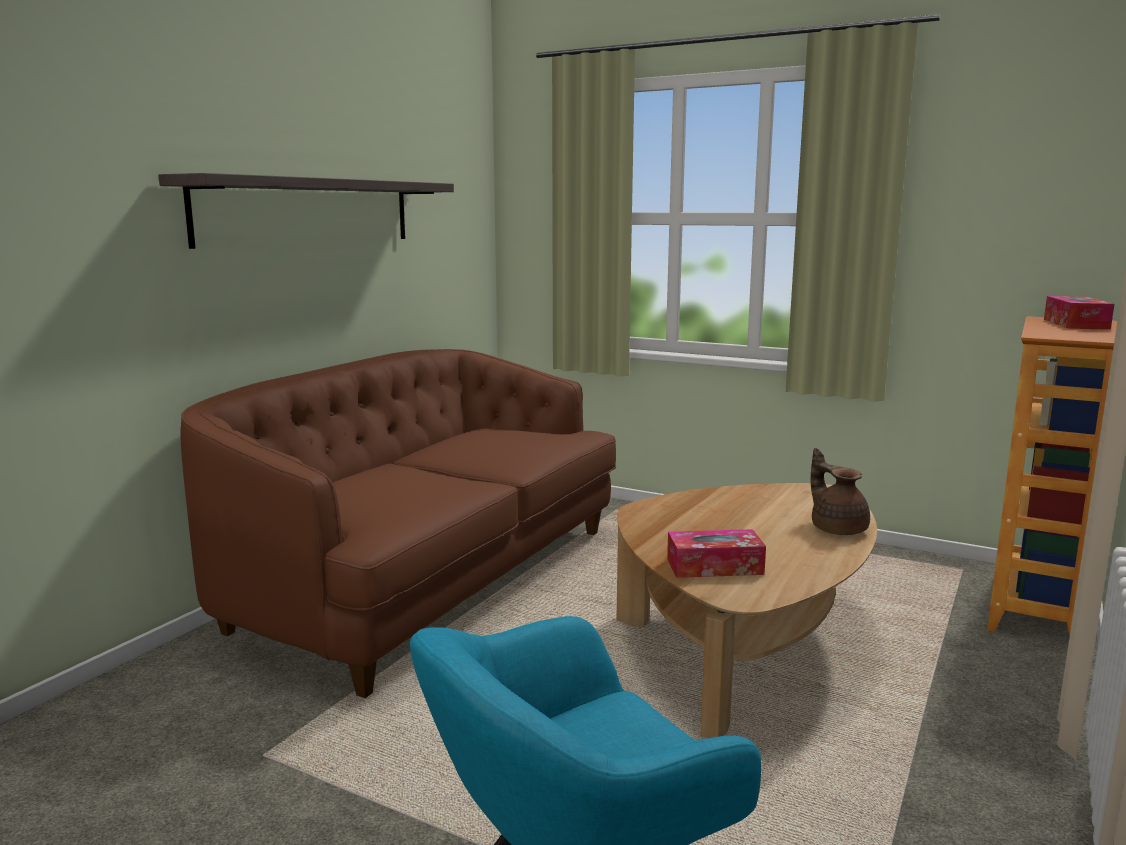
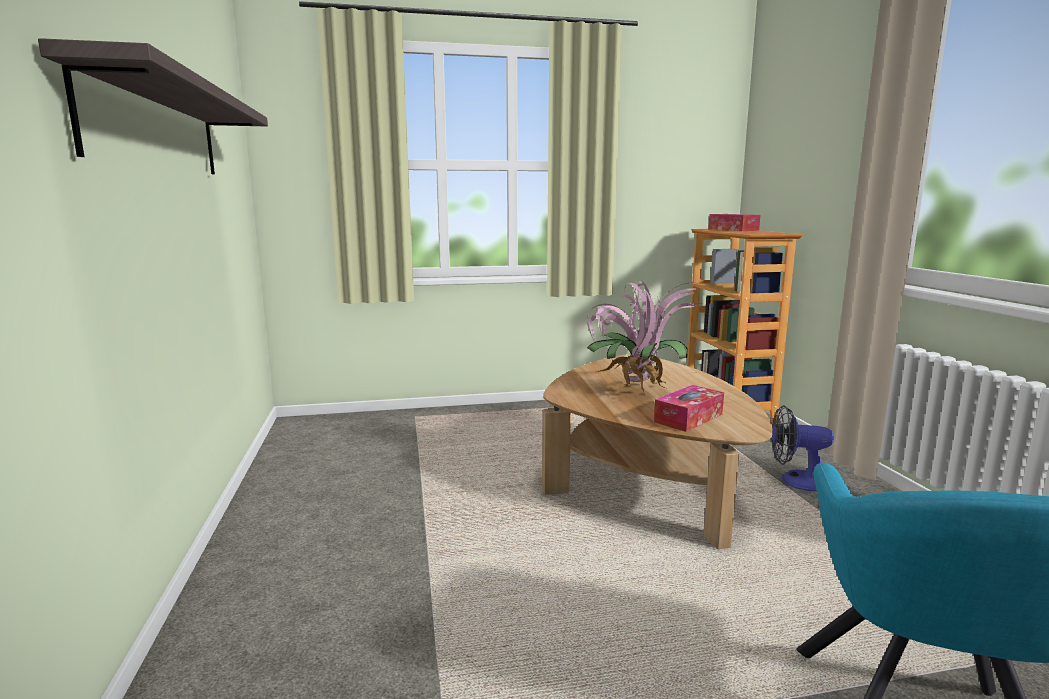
camera: 40 degrees left, 0 degrees up
brown sofa [180,349,616,698] -> none
brown teapot [811,448,870,535] -> none
none -> potted plant [587,281,702,395]
none -> fan [772,405,834,491]

